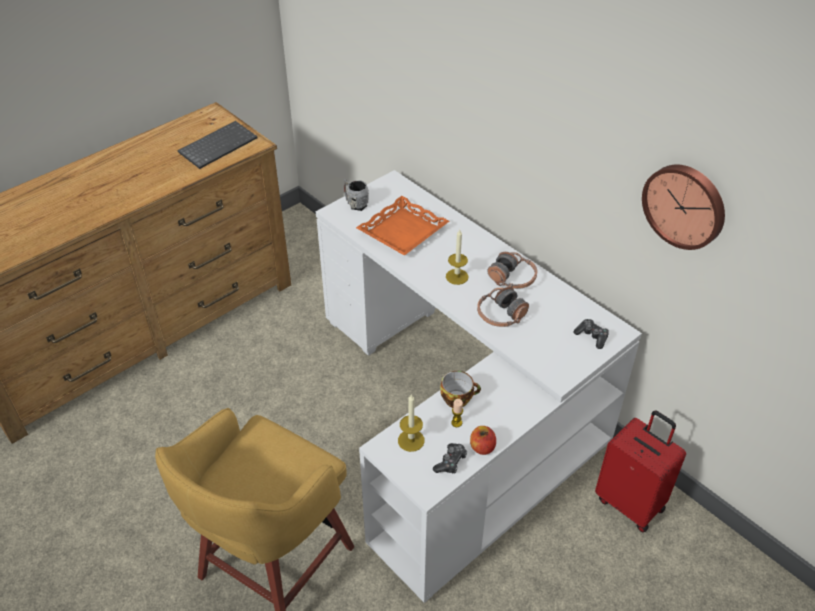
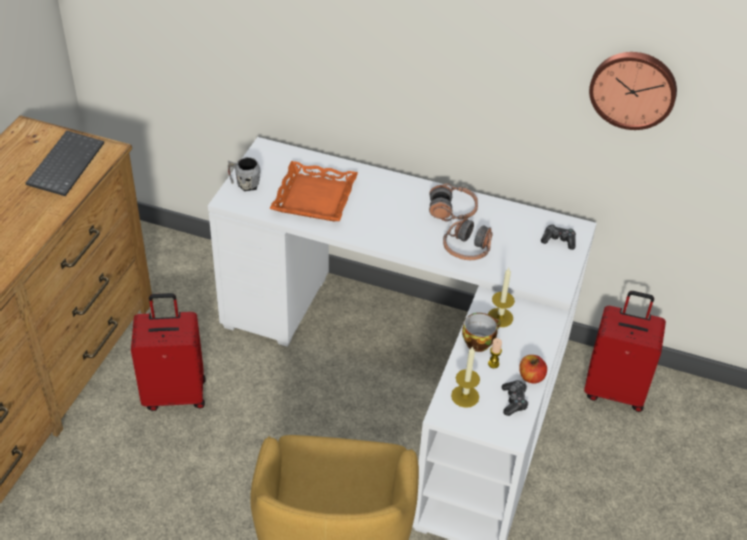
camera: 30 degrees left, 0 degrees up
candle [446,230,469,285] -> candle moved to [488,268,515,327]
none -> red suitcase [131,293,206,411]

